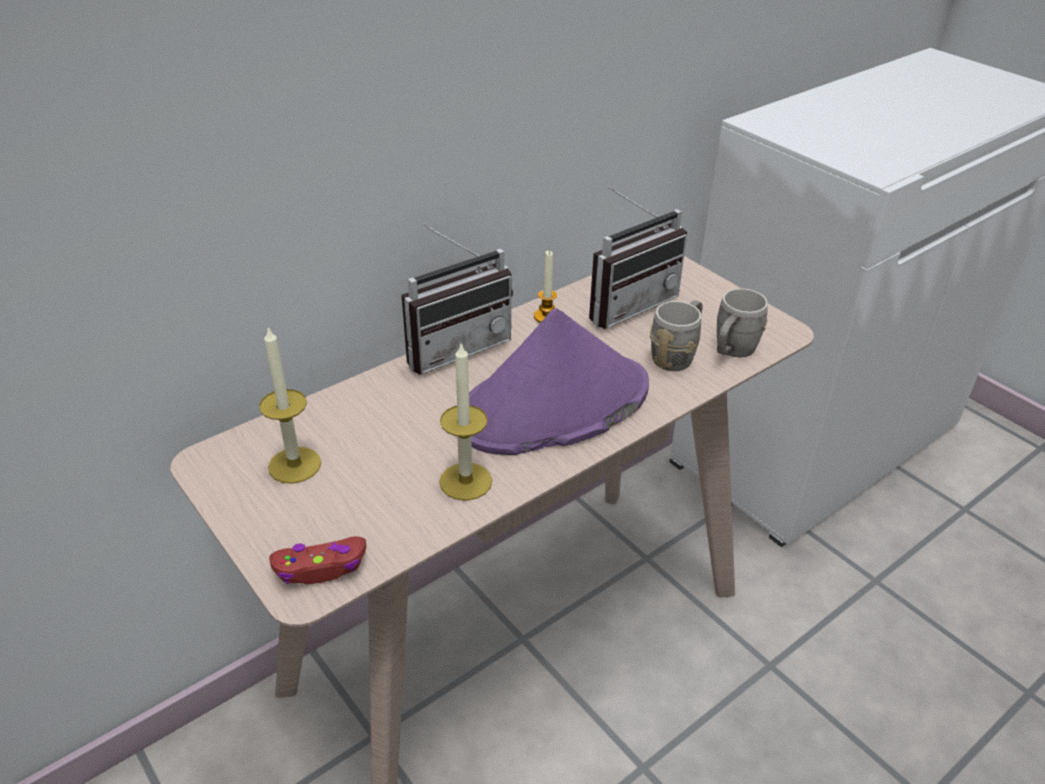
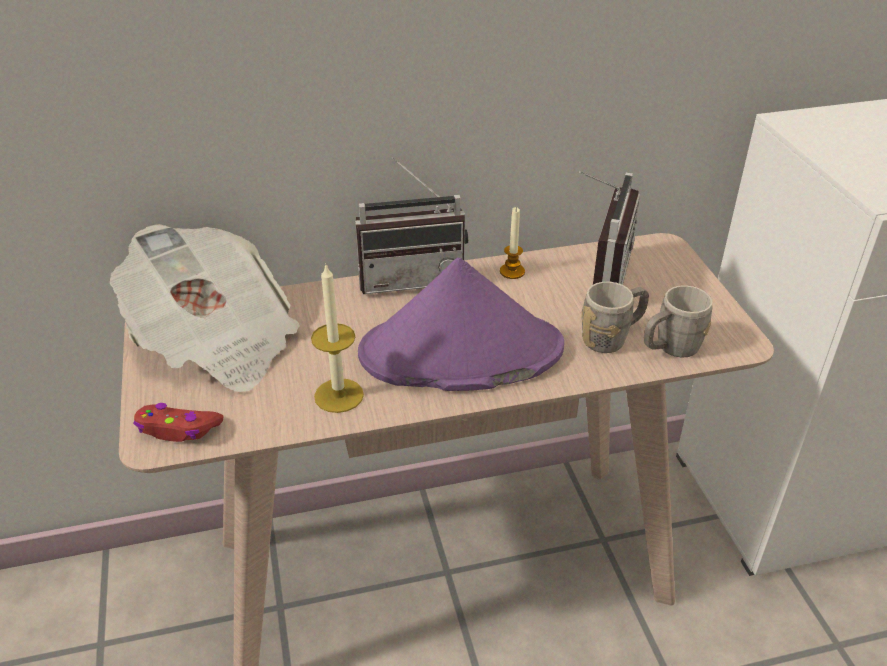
camera: 25 degrees right, 0 degrees up
candle [259,326,321,484] -> newspaper [110,224,300,392]
radio [589,186,687,329] -> radio turned 60 degrees counterclockwise [579,171,640,285]

